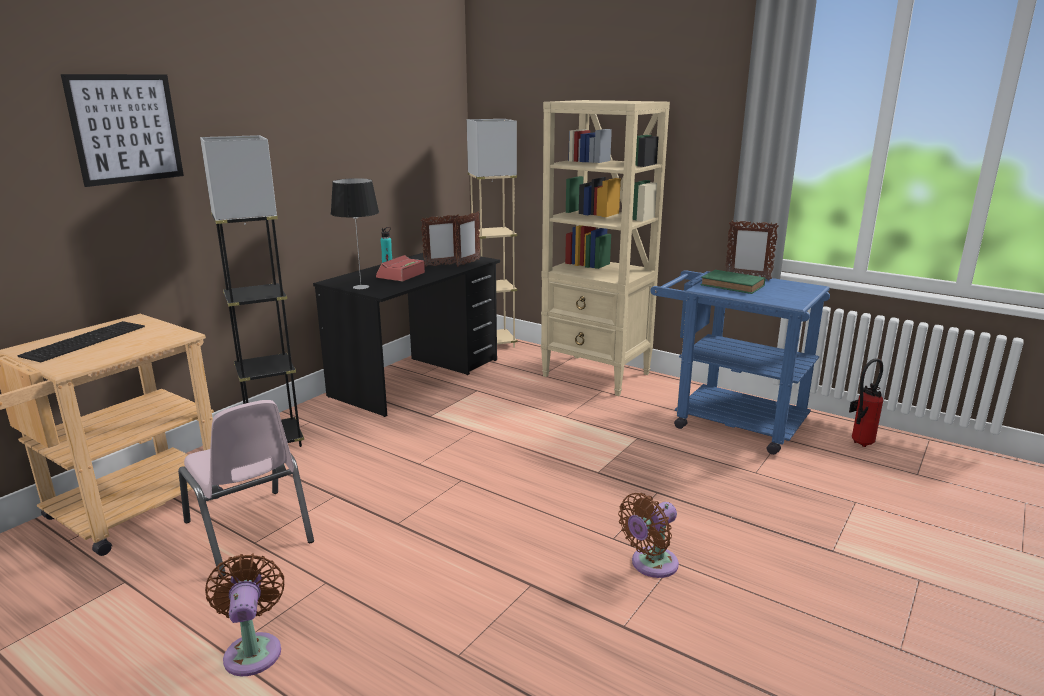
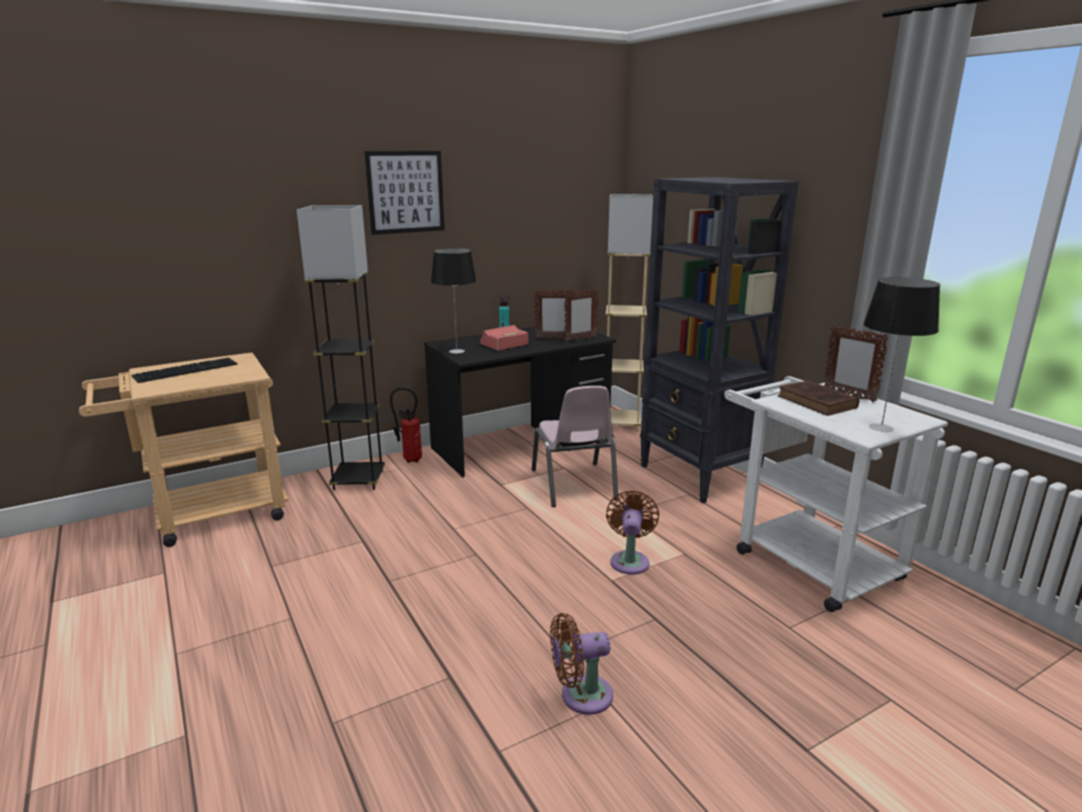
camera: 25 degrees right, 0 degrees up
picture [61,74,184,187] -> picture moved to [364,151,445,235]
pink chair [178,400,314,577] -> pink chair moved to [532,386,618,507]
brown fan [205,554,284,676] -> brown fan moved to [606,490,659,575]
beige bookcase [541,100,670,396] -> black bookcase [640,177,799,503]
blue cart [650,270,830,455] -> white cart [724,376,948,612]
green book [701,270,765,294] -> brown book [778,380,859,416]
fire extinguisher [849,358,884,447] -> fire extinguisher moved to [390,387,422,463]
none -> table lamp [863,277,940,432]

